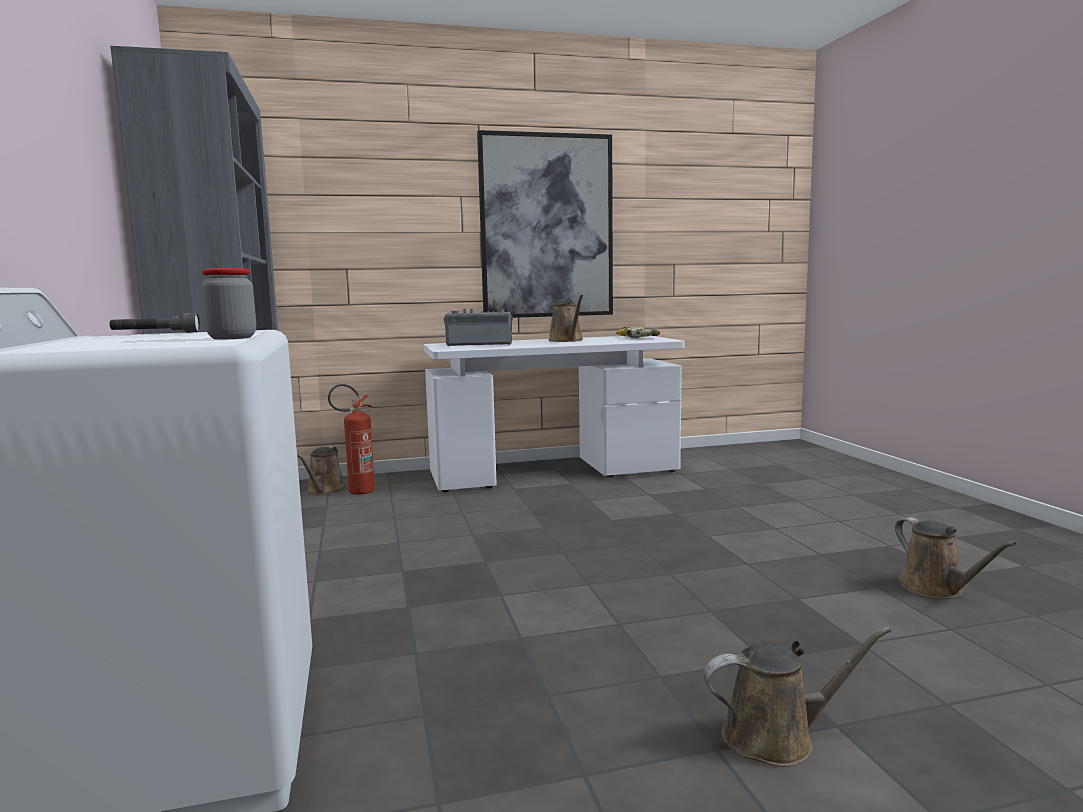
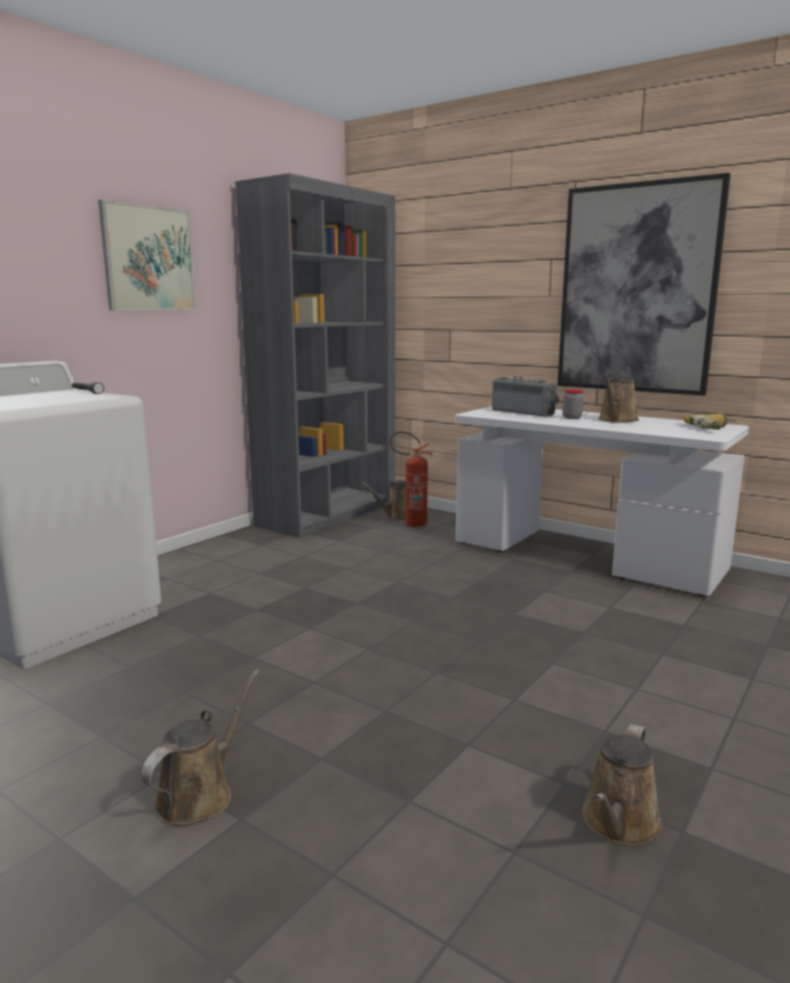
camera: 50 degrees right, 5 degrees up
jar [201,268,256,340] -> jar moved to [562,389,583,419]
brown watering can [704,627,891,767] -> brown watering can turned 105 degrees counterclockwise [141,670,260,826]
none -> picture [98,200,196,310]

